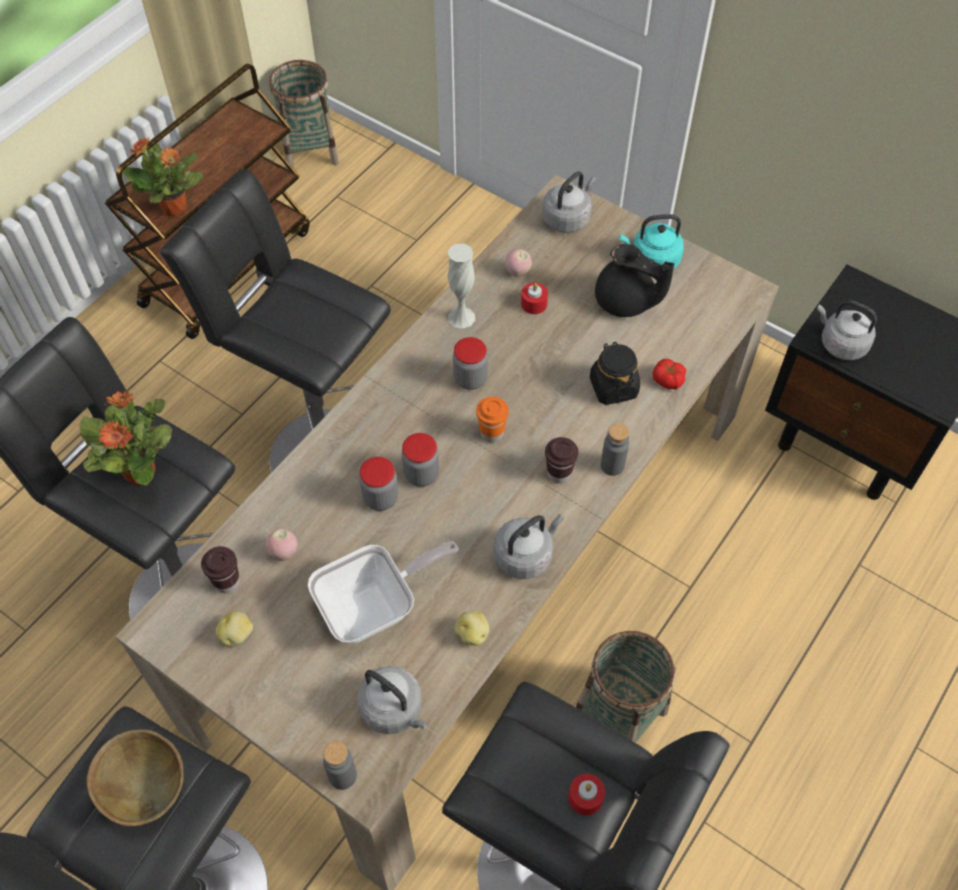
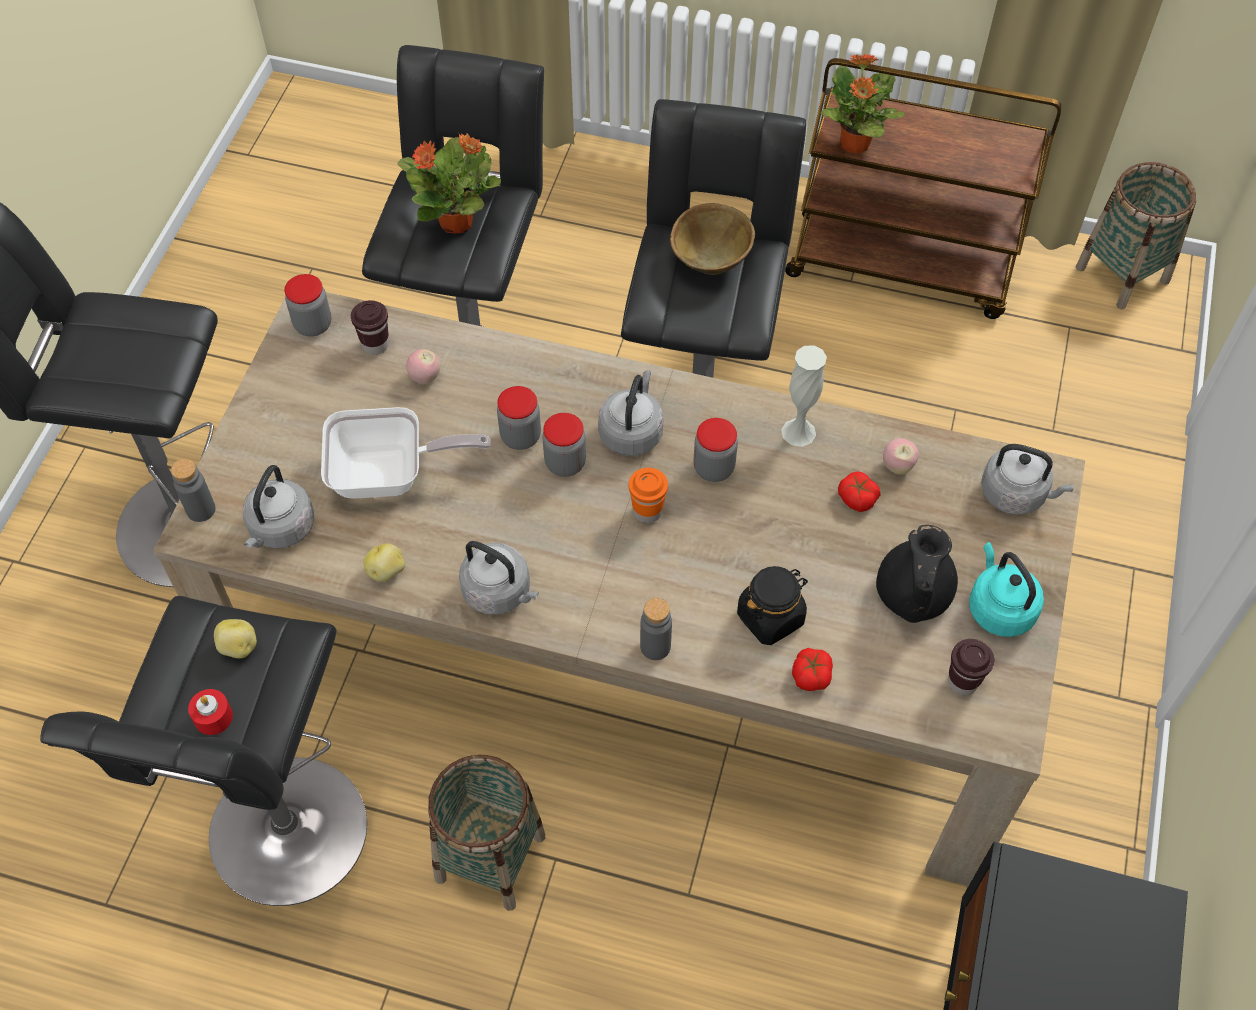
camera: 70 degrees right, 0 degrees up
brown bowl [86,729,184,827] -> brown bowl moved to [670,203,755,275]
potato [216,611,253,647] -> potato moved to [214,619,257,659]
frying pan [308,541,459,644] -> frying pan turned 45 degrees counterclockwise [321,407,490,499]
red candle [521,283,548,314] -> tomato [838,471,880,512]
brown cup [545,437,578,484] -> brown cup moved to [948,639,994,695]
grey kettle [817,300,877,360] -> grey kettle moved to [598,370,664,456]
none -> jar [284,274,331,337]

